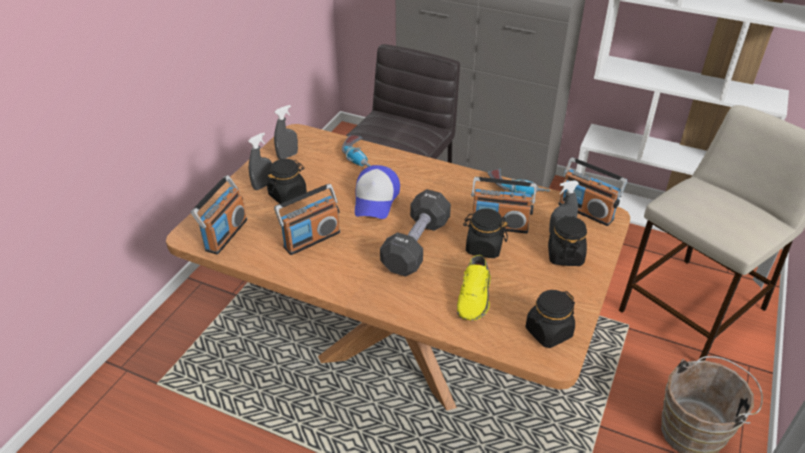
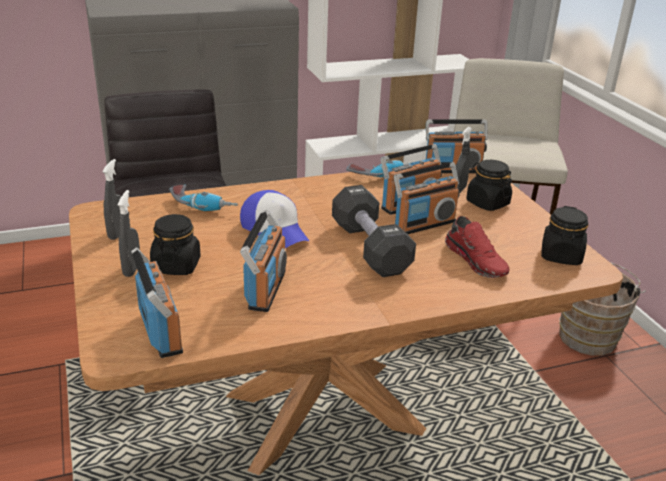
camera: 45 degrees left, 10 degrees down
yellow shoe [457,255,491,321] -> red shoe [445,216,509,278]
black jar [463,208,508,258] -> radio [394,162,460,234]

